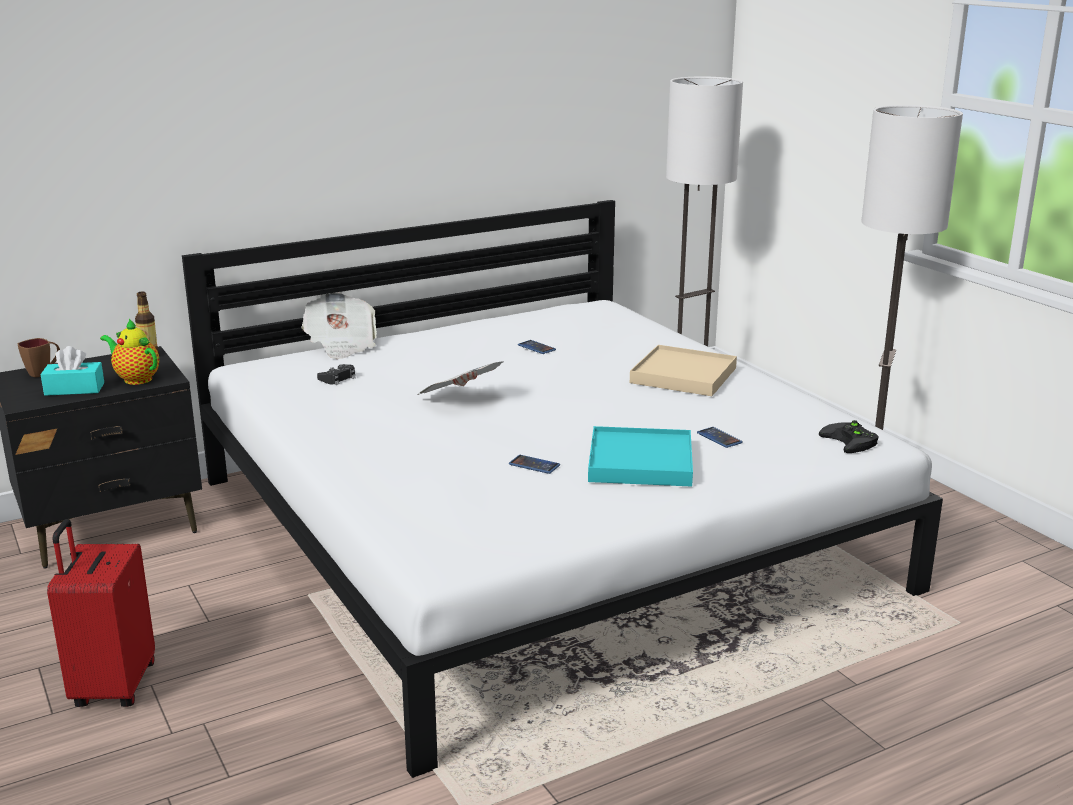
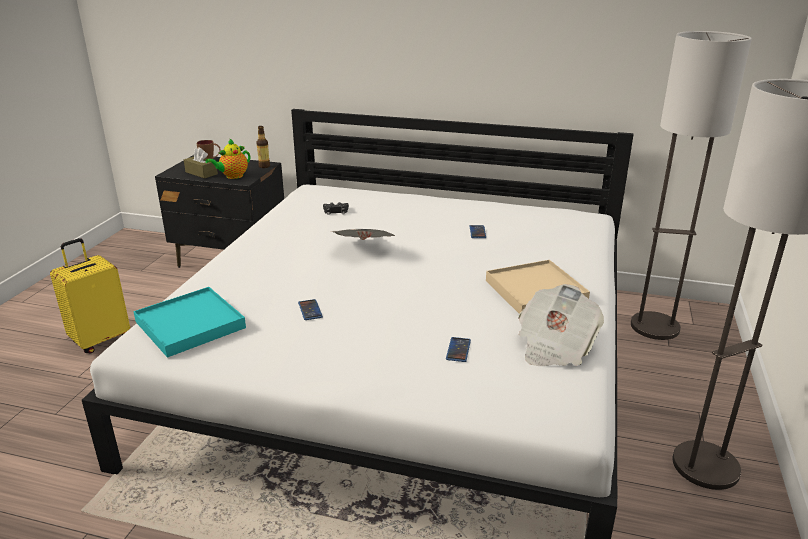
camera: 45 degrees right, 5 degrees up
turquoise tissue box [41,346,104,396] -> brown tissue box [184,147,218,179]
red suitcase [47,519,155,707] -> yellow suitcase [50,238,130,353]
teapot [100,319,159,385] -> teapot turned 120 degrees counterclockwise [205,138,250,179]
newspaper [301,292,377,359] -> newspaper moved to [518,284,604,366]
turquoise tray [588,426,693,487] -> turquoise tray moved to [133,287,246,358]
black game controller [819,420,879,453] -> none

